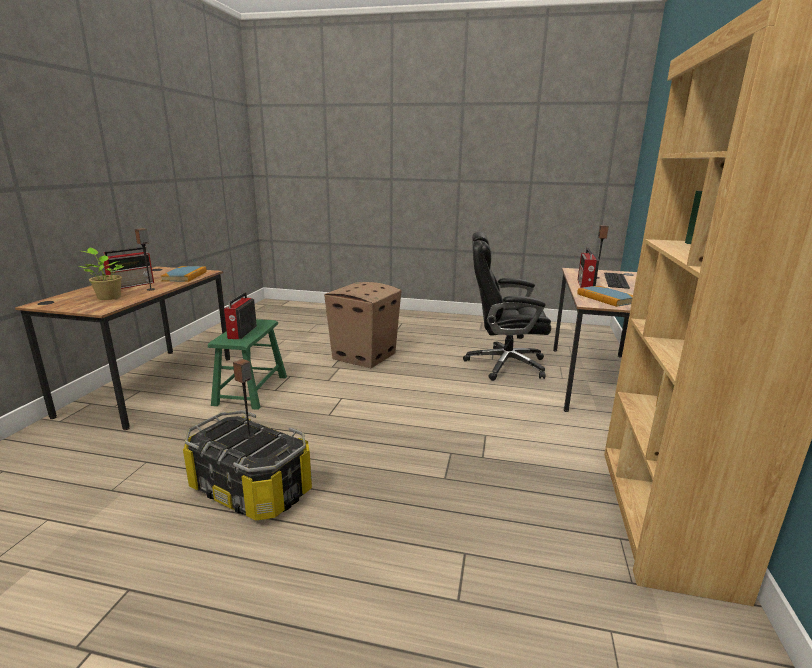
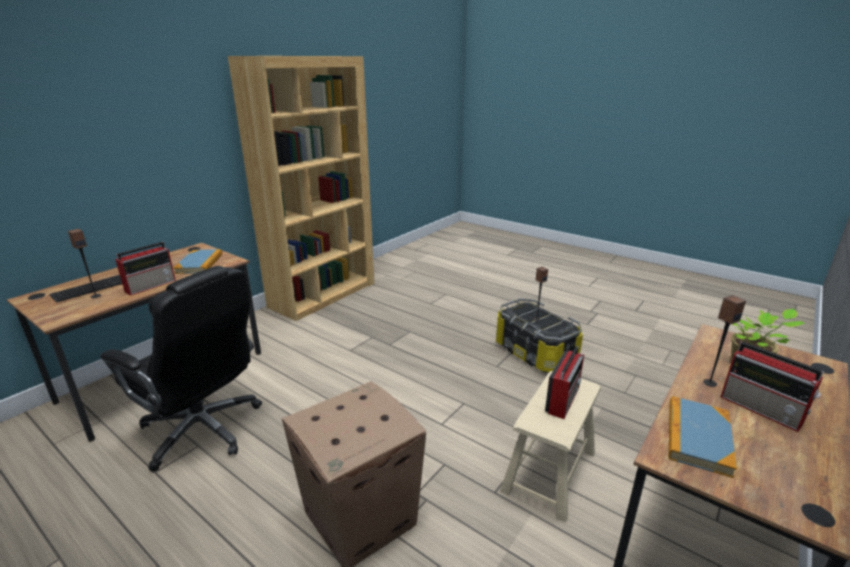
camera: 155 degrees left, 5 degrees up
radio [103,247,154,289] -> radio turned 105 degrees counterclockwise [721,342,824,432]
green stool [208,319,287,410] -> beige stool [500,371,601,522]

